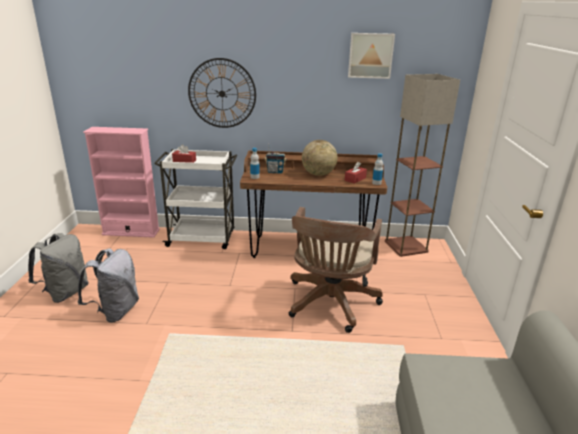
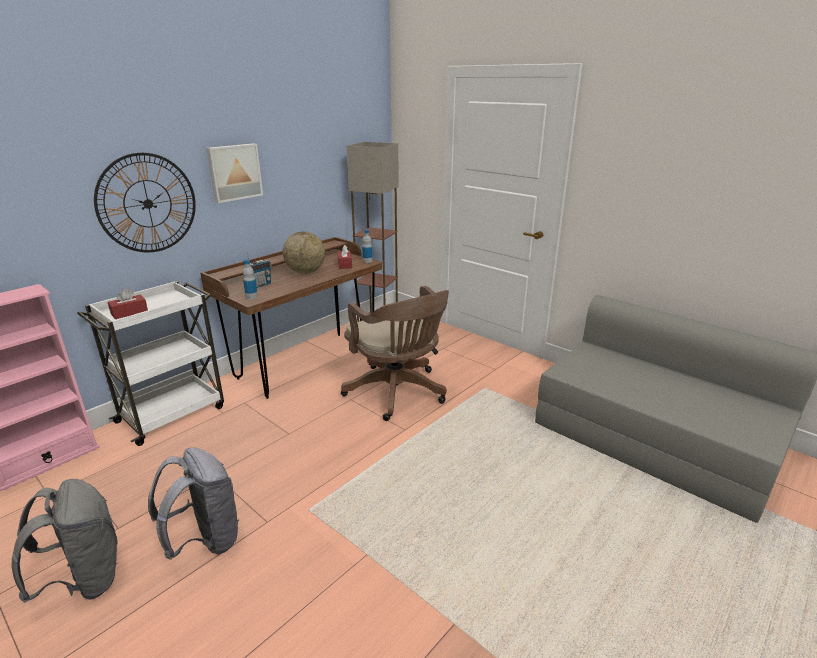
camera: 50 degrees left, 0 degrees up
picture [348,33,395,79] -> picture moved to [206,143,263,203]

